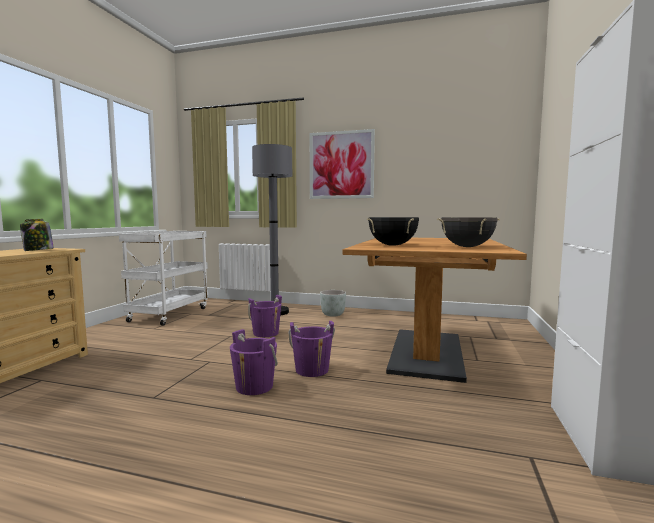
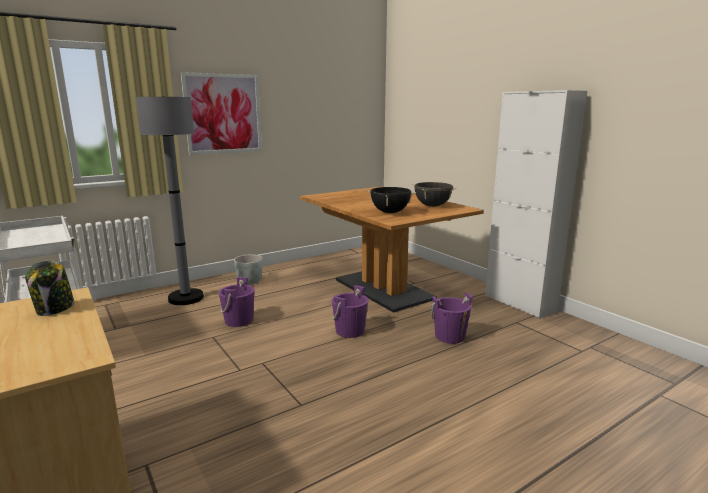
camera: 50 degrees left, 10 degrees up
purple bucket [230,329,278,395] -> purple bucket moved to [431,293,473,344]

